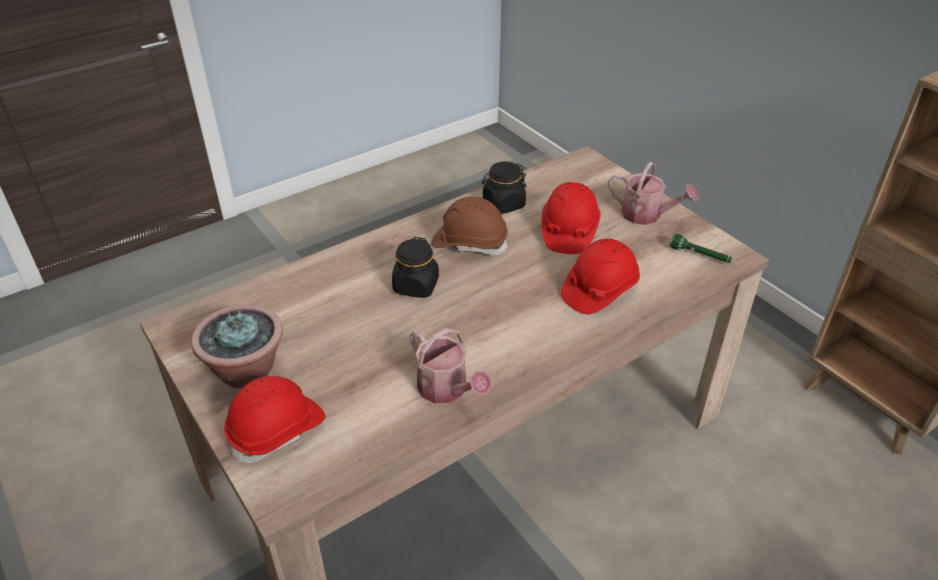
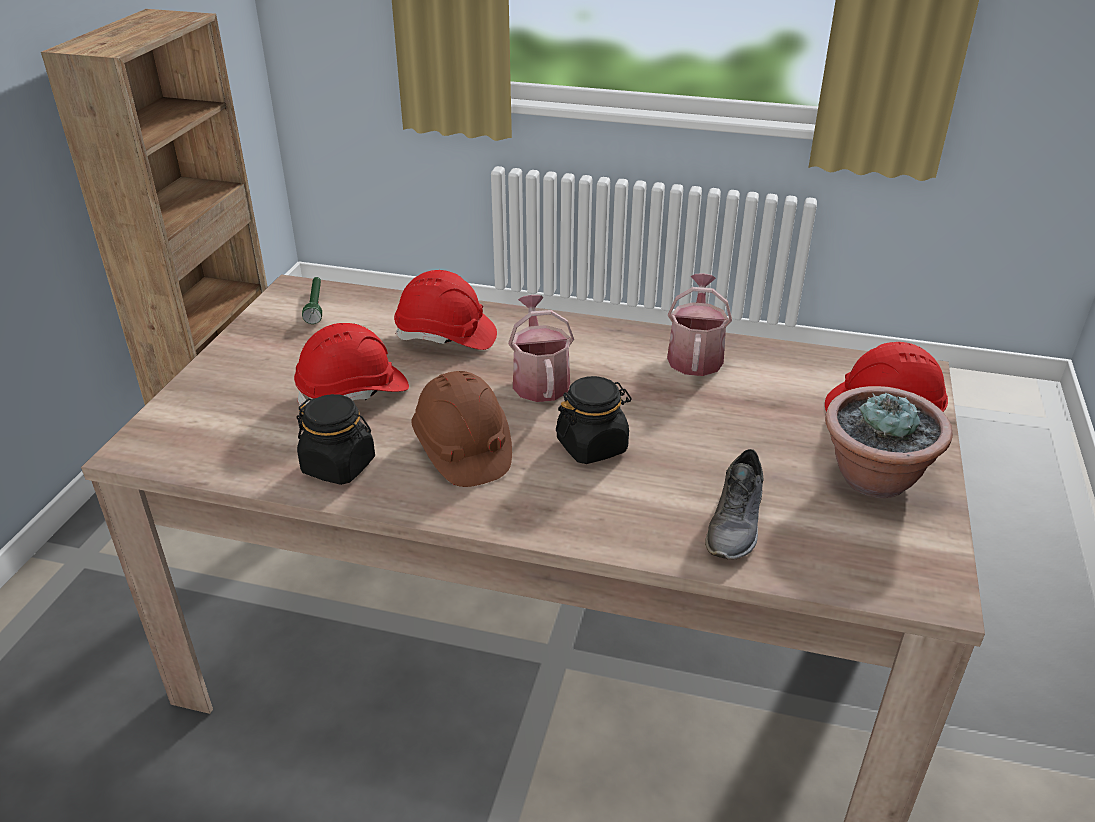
camera: 130 degrees left, 5 degrees down
watering can [608,162,699,225] -> watering can moved to [508,295,574,402]
none -> grey shoe [705,449,763,560]

